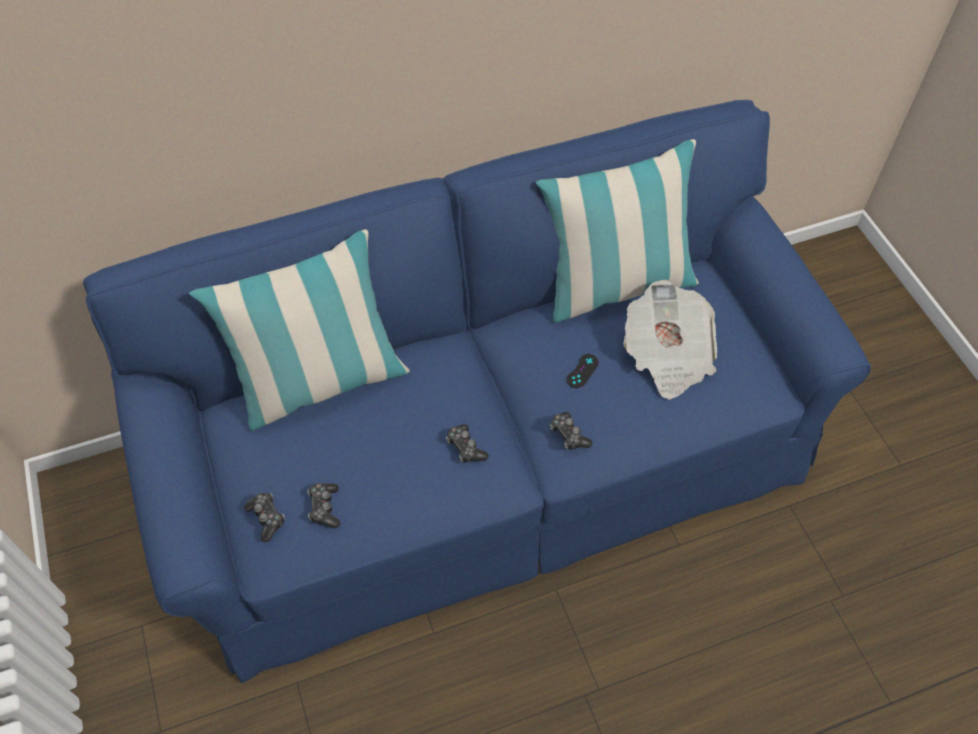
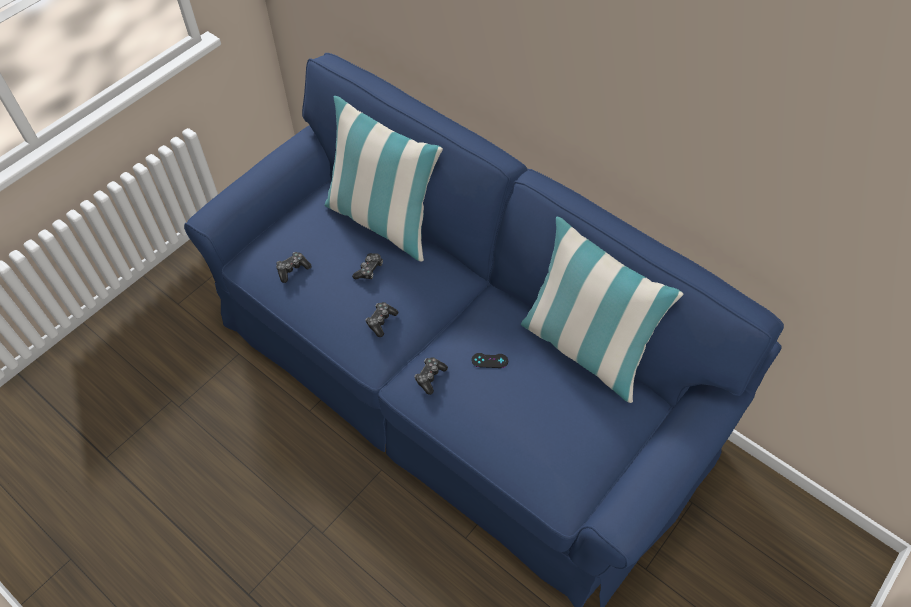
camera: 60 degrees right, 0 degrees up
game controller [244,493,285,542] -> game controller moved to [352,253,383,279]
newspaper [623,280,717,400] -> none

